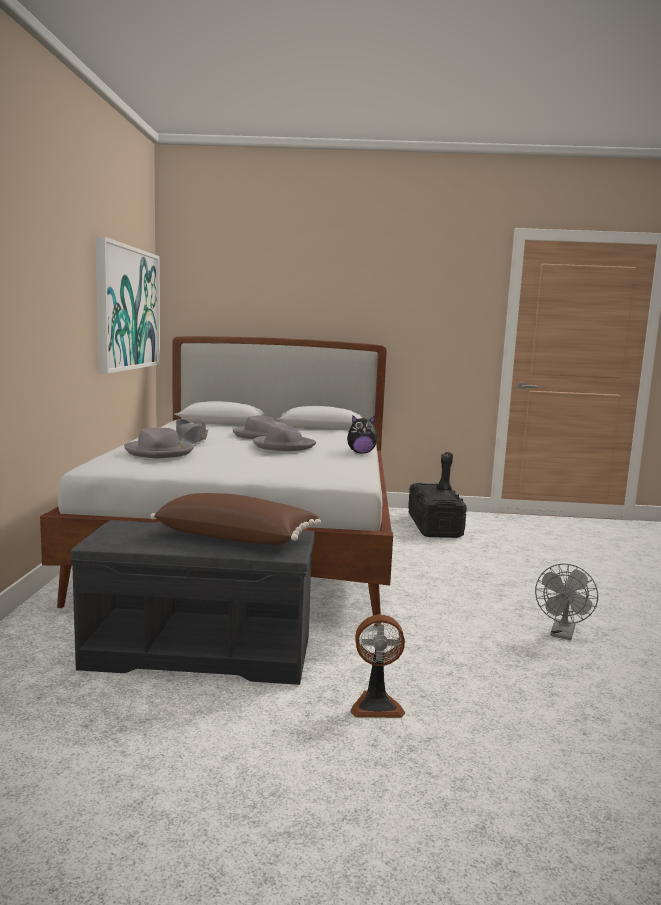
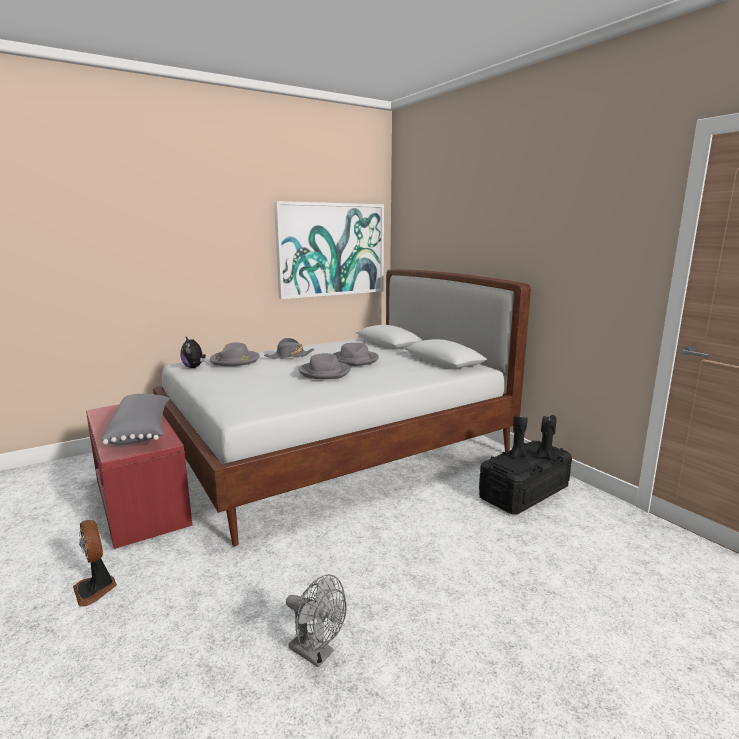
camera: 55 degrees right, 5 degrees up
grey bench [71,520,315,685] -> red bench [86,405,192,549]
brown pillow [150,493,321,545] -> grey pillow [101,394,170,445]
plush toy [347,415,378,454] -> plush toy moved to [181,337,206,368]
grey fan [535,564,598,640] -> grey fan turned 135 degrees counterclockwise [286,574,347,667]
none -> black candle [510,415,528,458]

